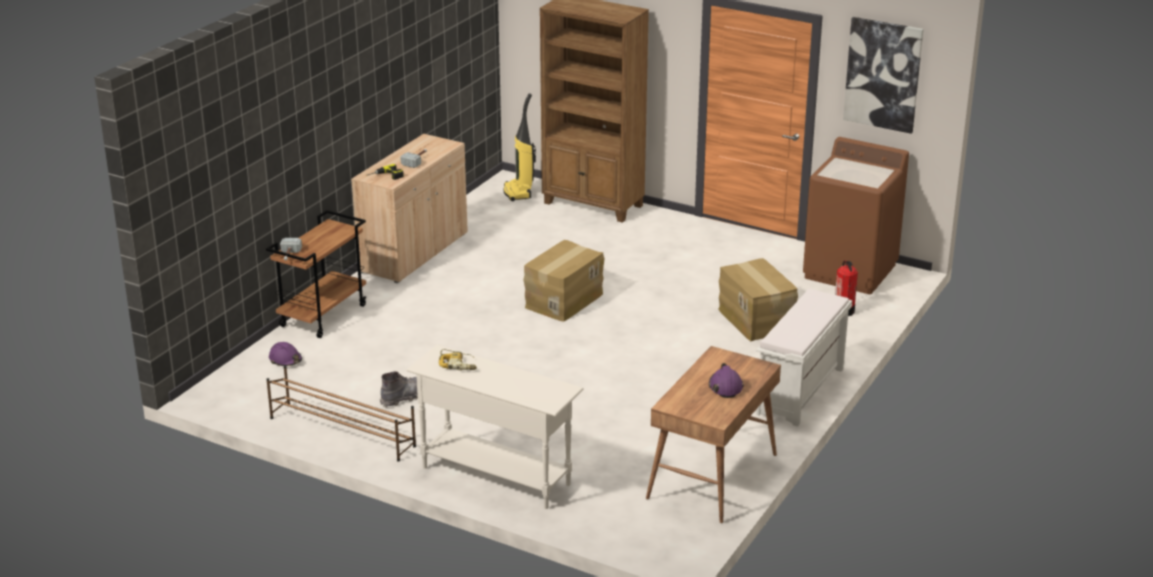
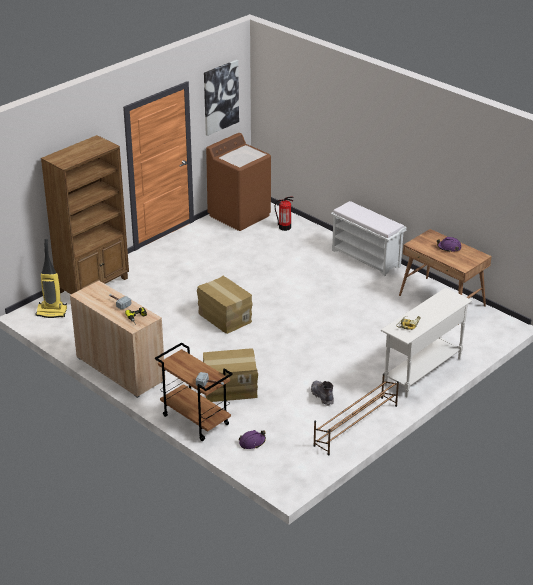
camera: 75 degrees left, 5 degrees up
cardboard box [718,258,798,341] -> cardboard box moved to [203,349,258,402]

